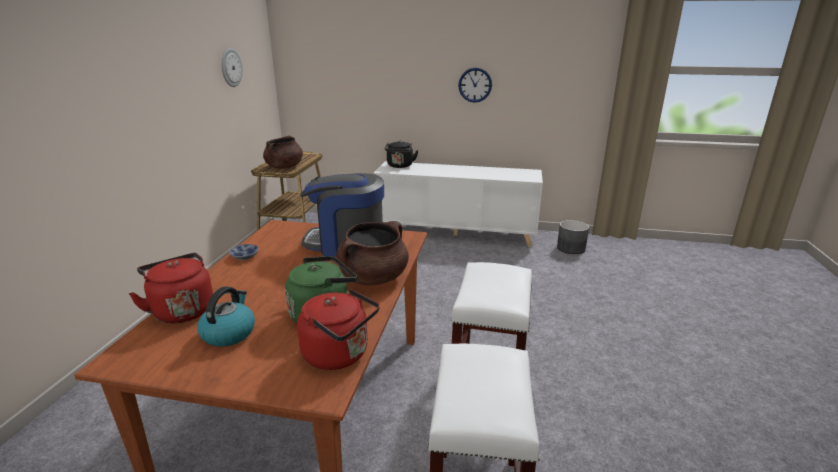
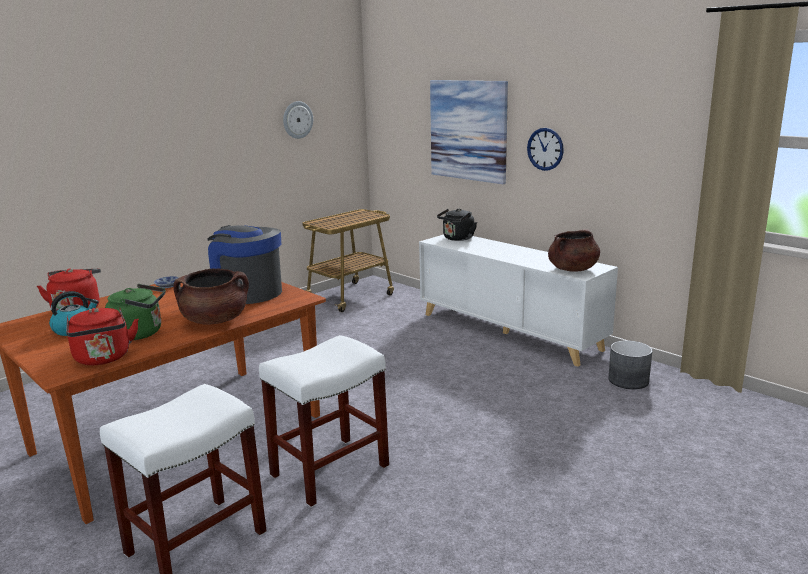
camera: 35 degrees right, 5 degrees down
brown cooking pot [263,136,303,169] -> brown cooking pot moved to [548,229,600,272]
none -> picture [430,80,508,184]

